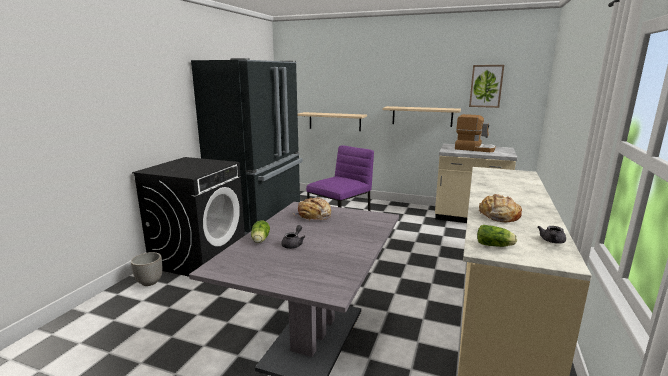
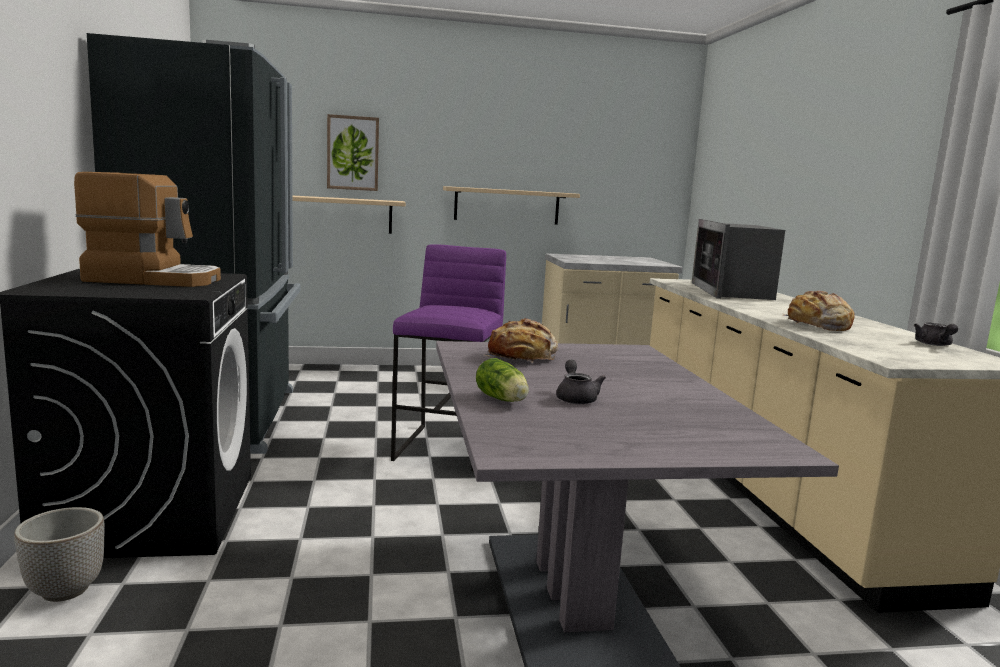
camera: 30 degrees left, 5 degrees down
coffee machine [455,114,495,152] -> coffee machine moved to [74,172,221,287]
picture [469,65,504,108] -> picture moved to [327,114,379,191]
lettuce [477,225,517,247] -> none
none -> microwave [692,219,785,300]

